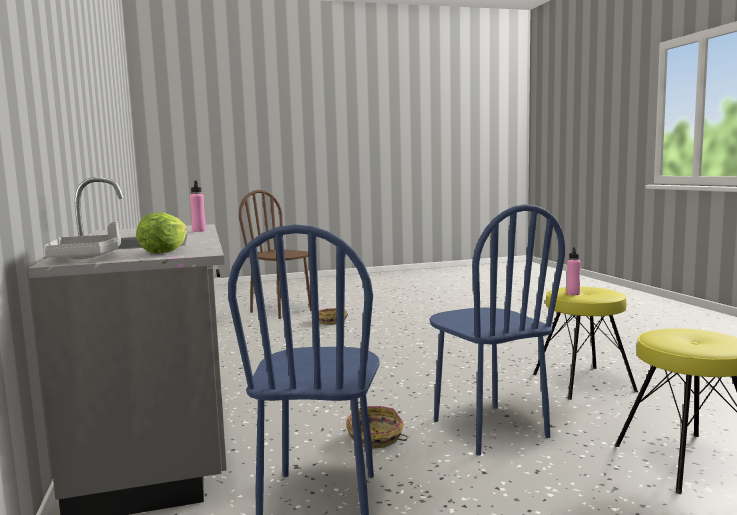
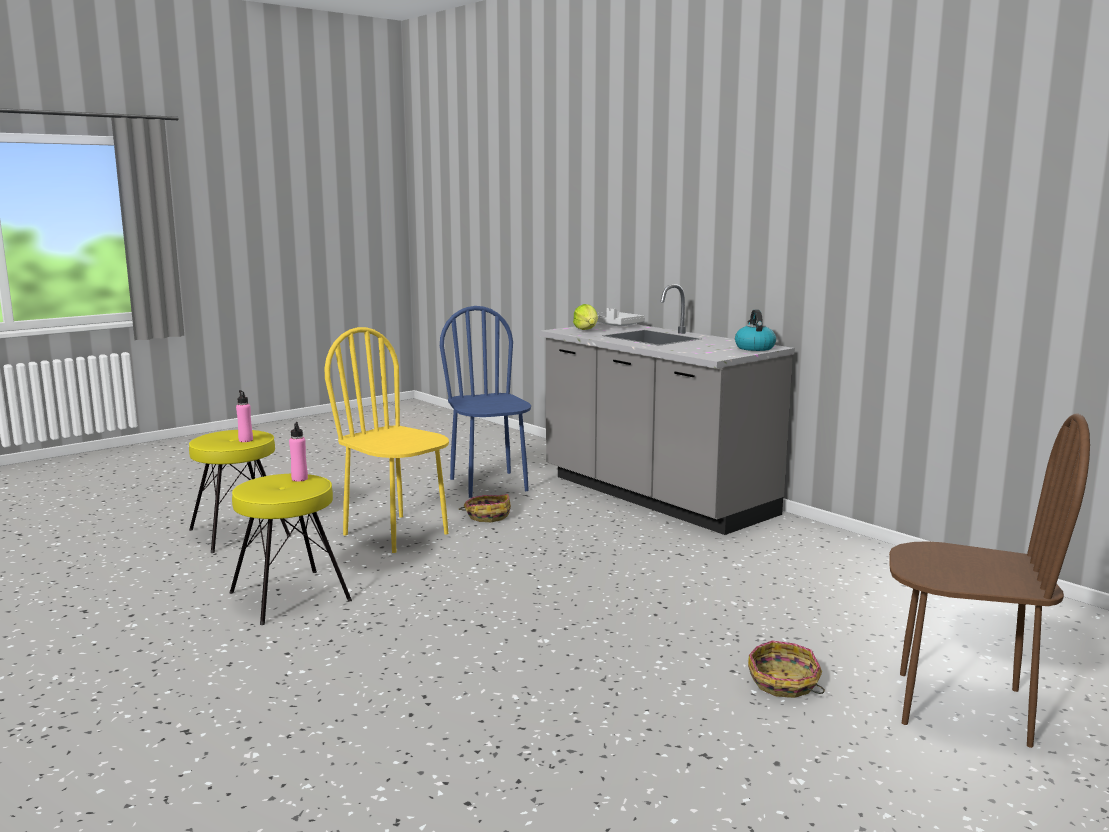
camera: 155 degrees right, 5 degrees up
pink bottle [190,181,206,232] -> pink bottle moved to [236,390,253,442]
blue chair [430,204,565,456] -> yellow chair [325,327,449,553]
none -> kettle [735,310,776,351]

